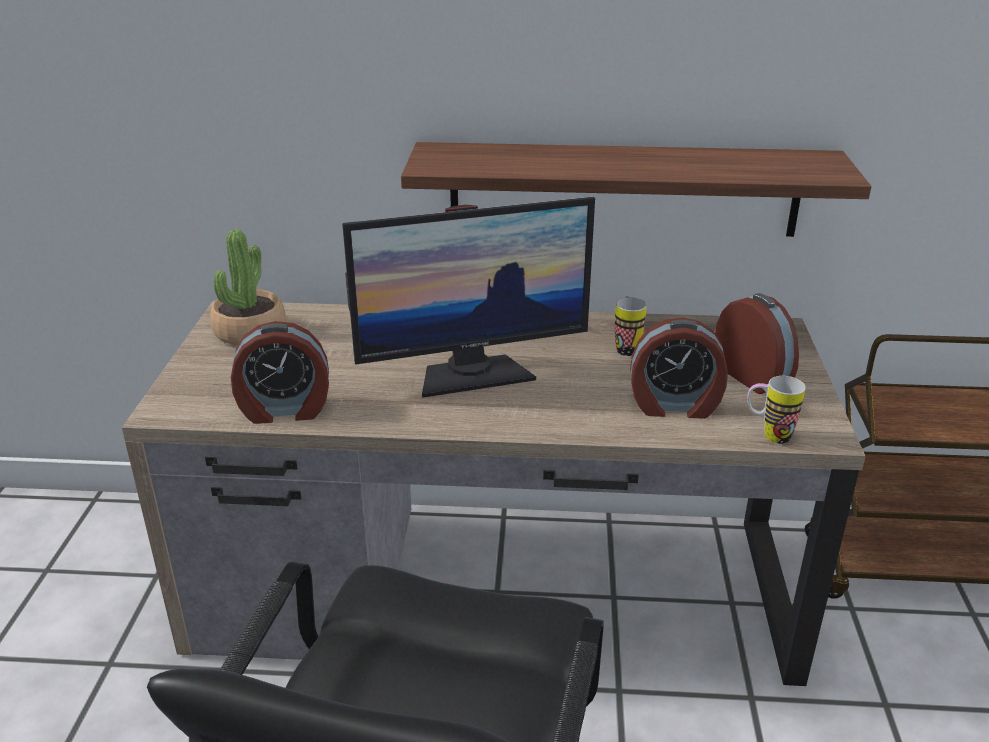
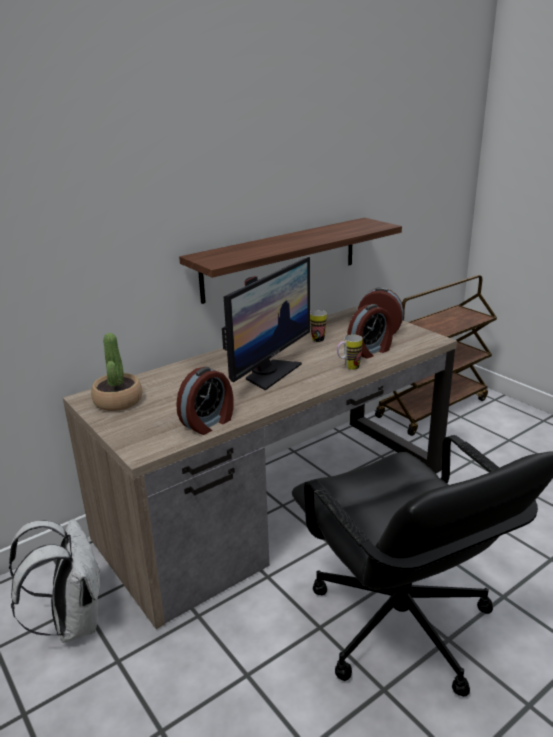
camera: 40 degrees left, 5 degrees down
mug [747,376,806,444] -> mug moved to [337,334,363,370]
none -> white backpack [9,519,100,643]

